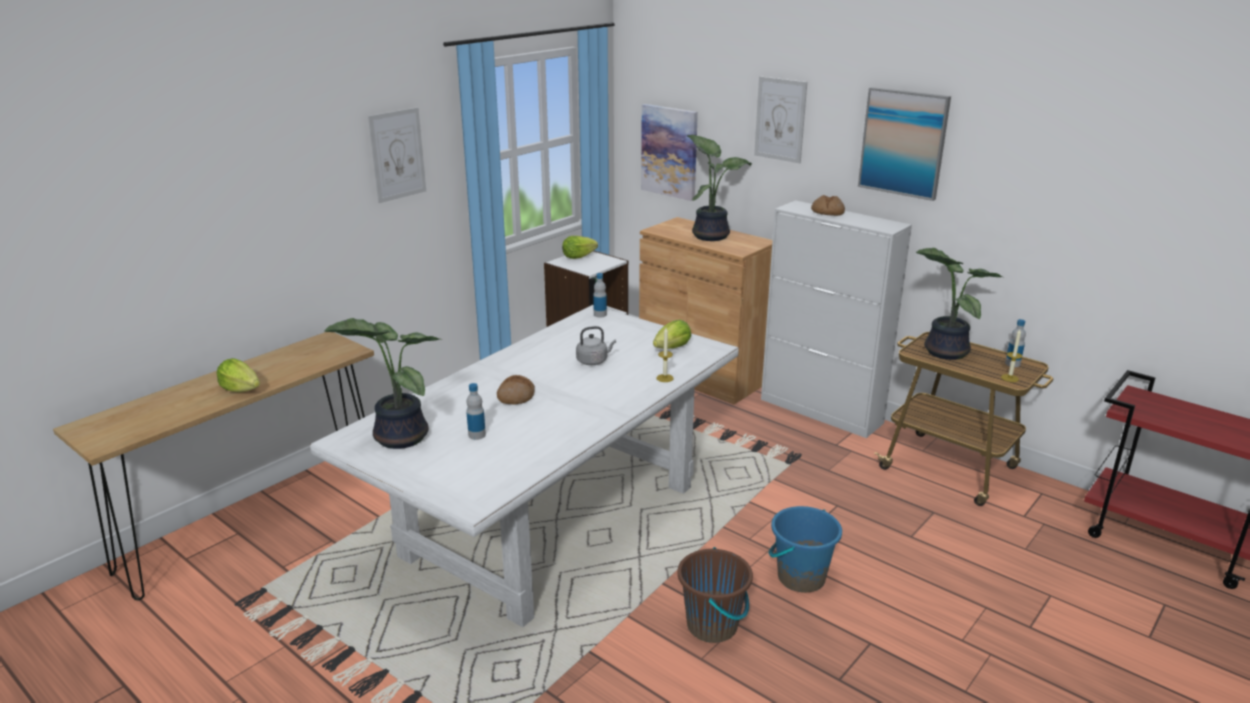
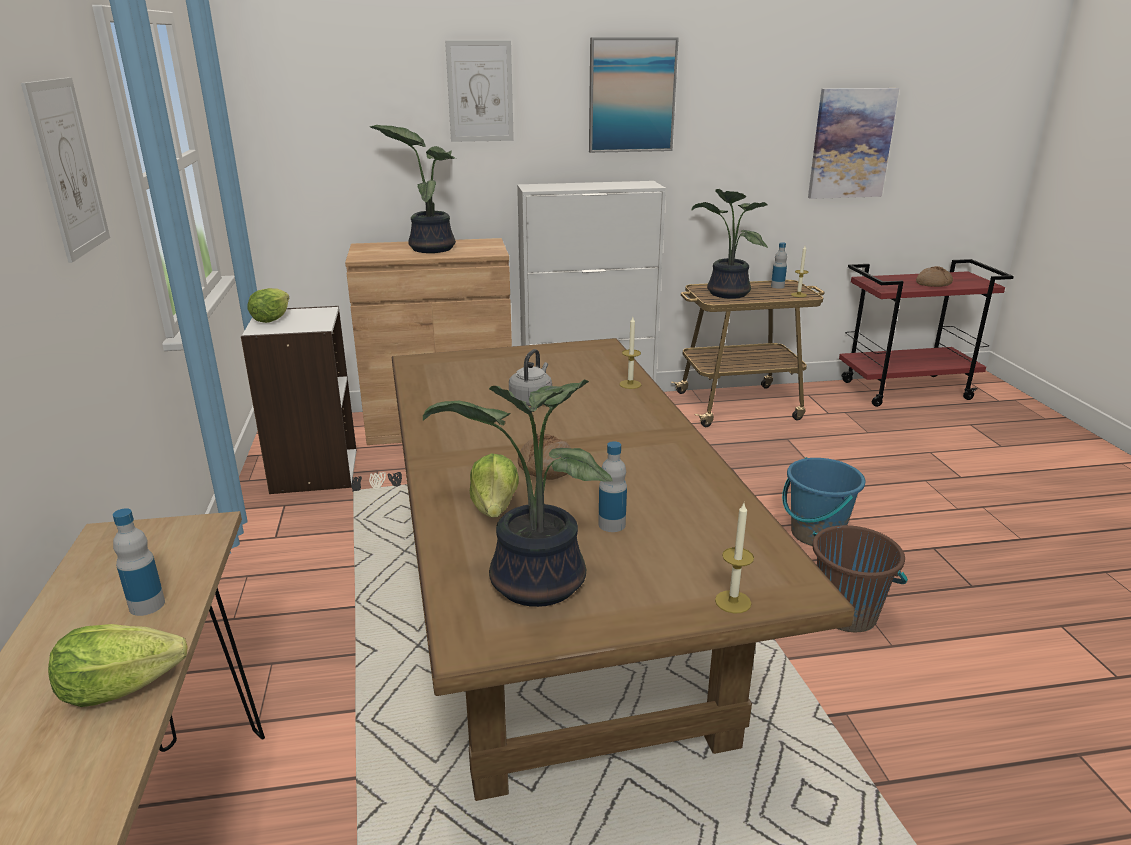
camera: 50 degrees left, 0 degrees up
white dining table [310,305,739,627] -> brown dining table [392,338,855,801]
bottle [593,273,607,317] -> bottle moved to [113,508,165,616]
picture [641,104,698,201] -> picture moved to [808,88,899,199]
lettuce [653,320,691,349] -> lettuce moved to [470,453,519,517]
bread [811,195,845,216] -> bread moved to [916,266,953,287]
none -> candle [715,503,754,613]

